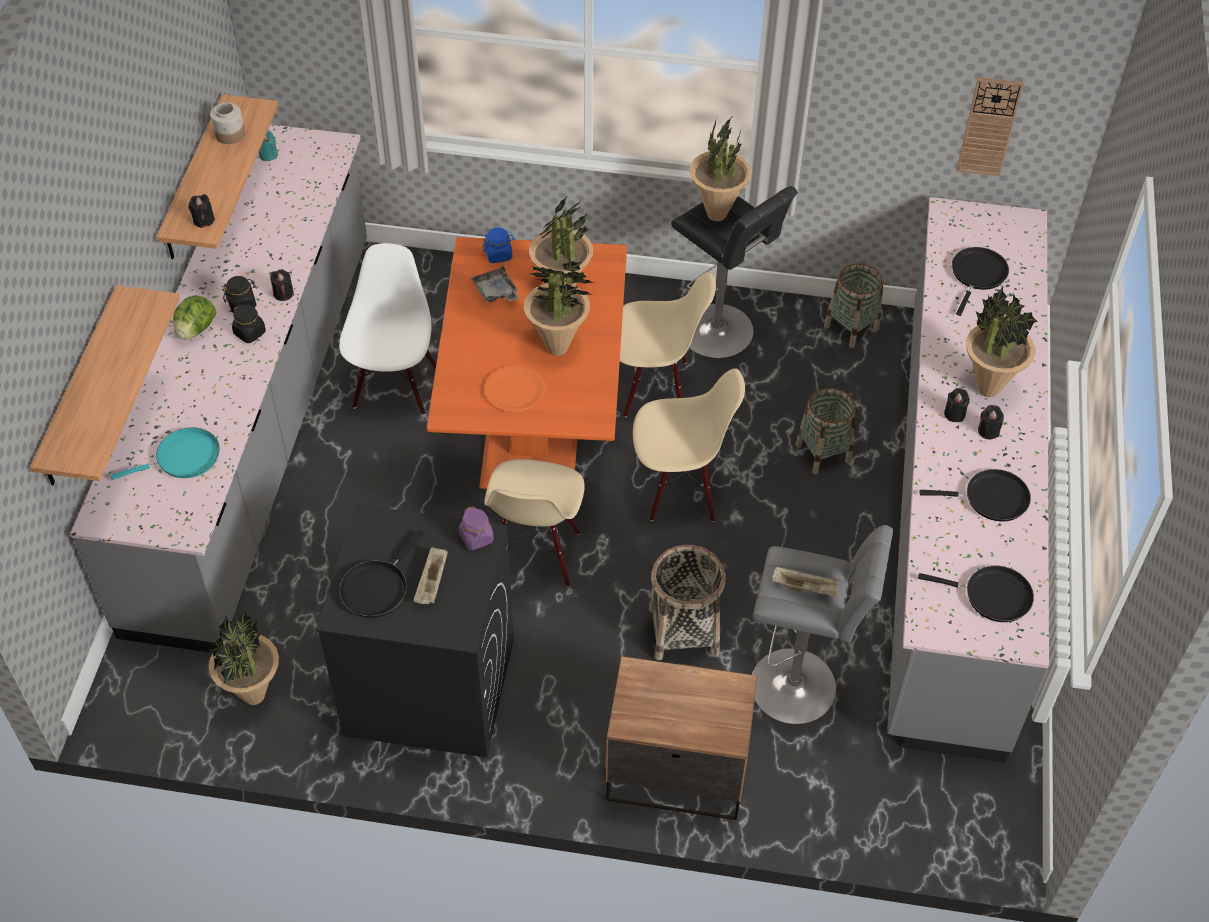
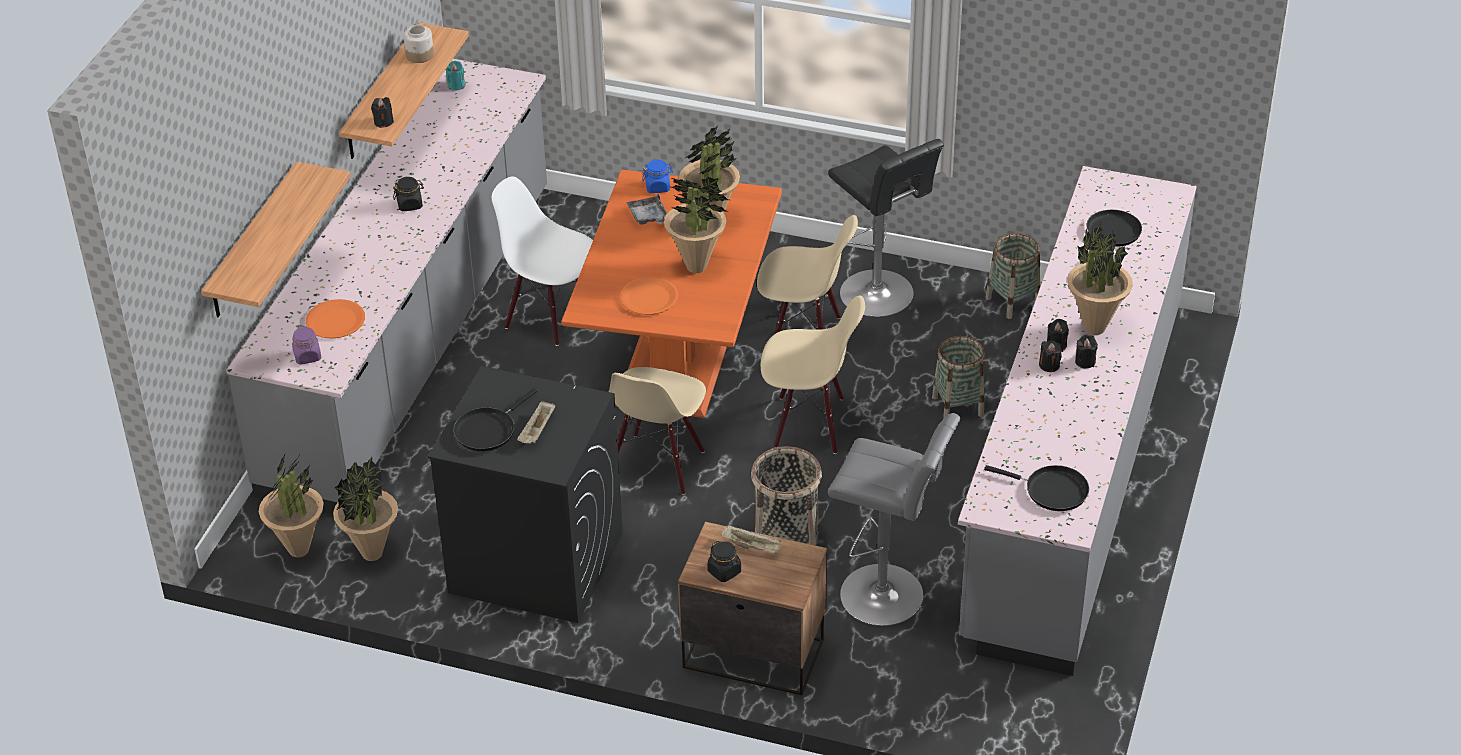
camera: 10 degrees right, 10 degrees down
turquoise frying pan [111,428,220,480] -> orange plate [306,299,365,339]
lettuce [173,295,216,340] -> none
black jar [232,305,266,343] -> black jar moved to [707,541,741,582]
black candle [270,269,294,301] -> black candle moved to [1039,340,1062,372]
white chair [339,243,436,415] -> white chair turned 75 degrees counterclockwise [492,177,593,346]
purple jar [459,506,494,550] -> purple jar moved to [292,326,321,364]
potted plant [689,117,752,221] -> potted plant moved to [259,453,324,557]
beige tray [772,566,837,597] -> beige tray moved to [721,525,781,554]
black frying pan [919,469,1031,521] -> none
wall clock [957,77,1024,176] -> none

